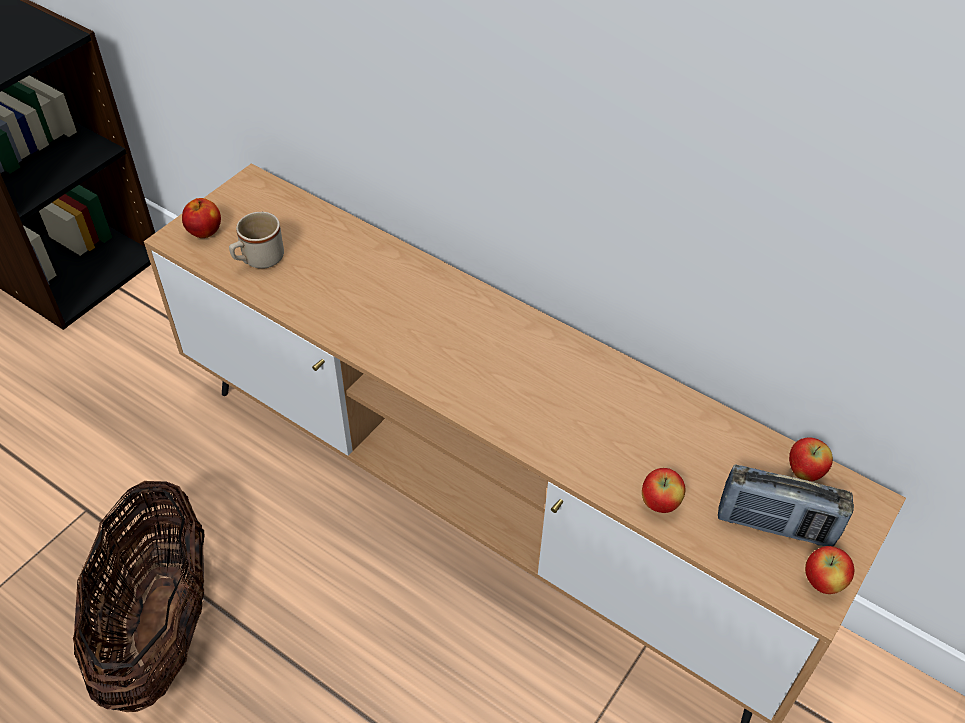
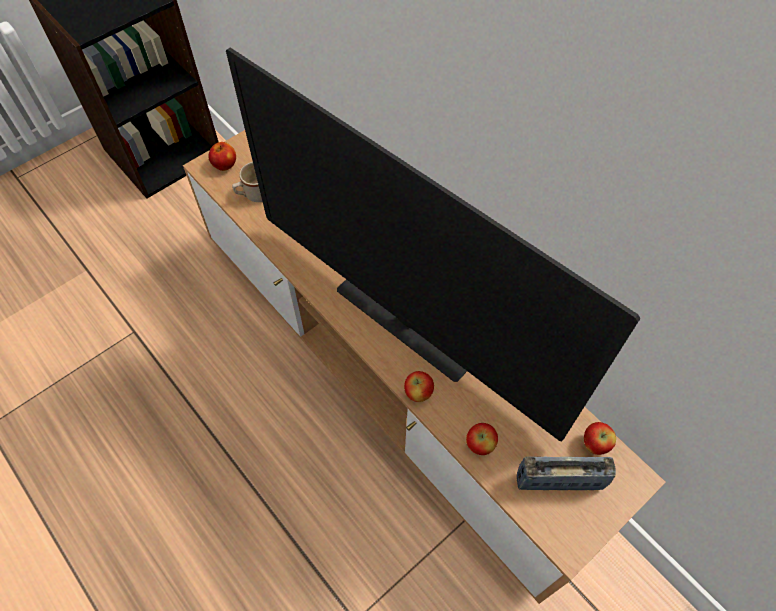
camera: 15 degrees right, 10 degrees up
basket [73,481,205,712] -> none
radio [718,464,854,547] -> radio turned 150 degrees clockwise [517,457,616,490]
apple [805,546,854,594] -> apple moved to [404,371,434,402]
none -> television [226,48,640,441]

